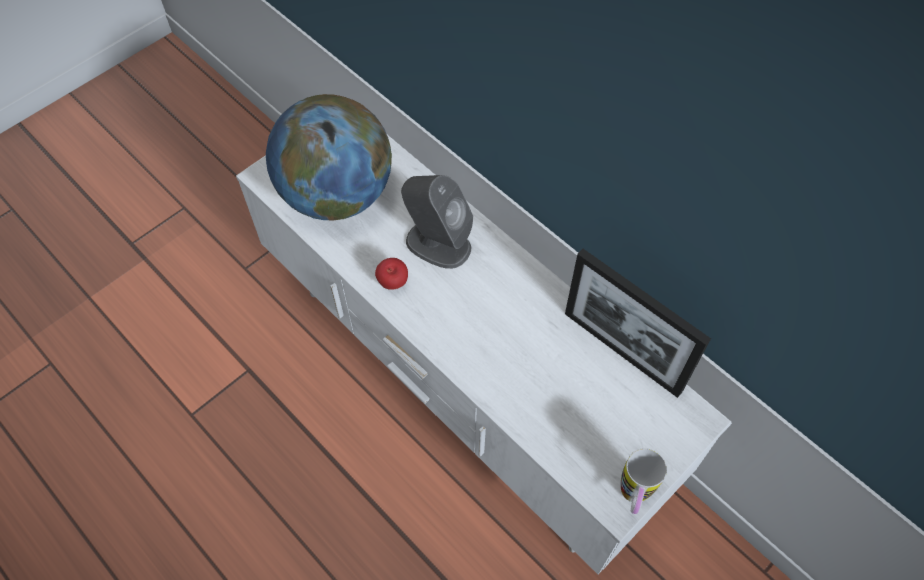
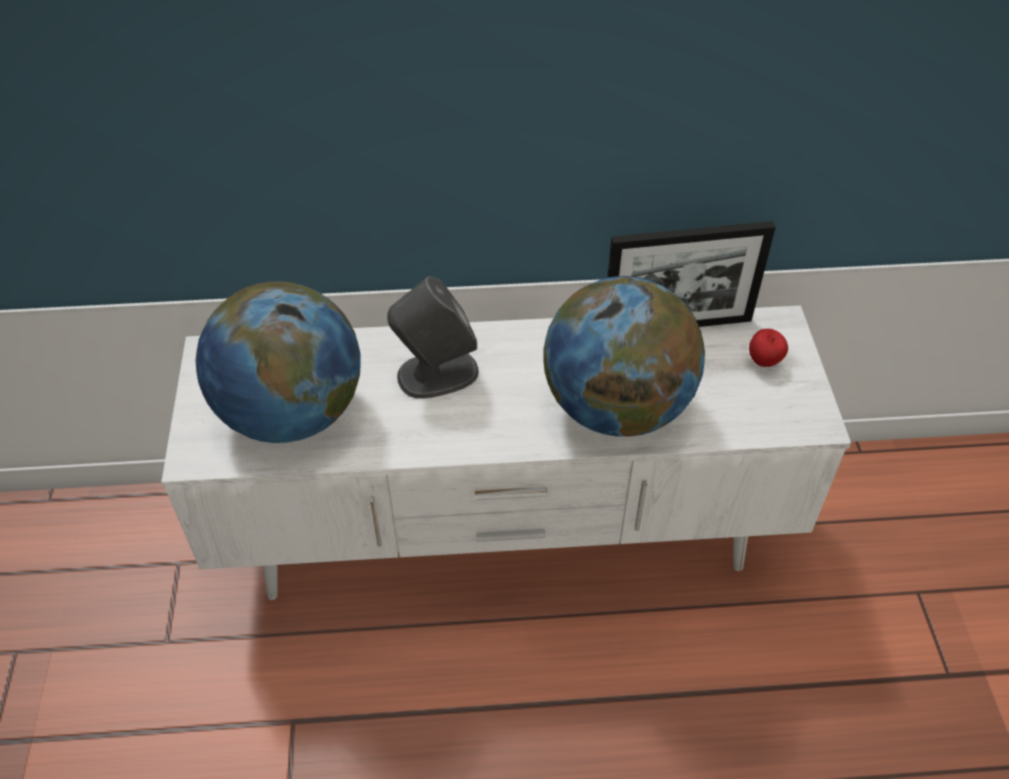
camera: 50 degrees left, 10 degrees down
apple [375,258,408,290] -> apple moved to [749,329,788,367]
mug [621,448,667,514] -> none
none -> globe [543,276,705,437]

